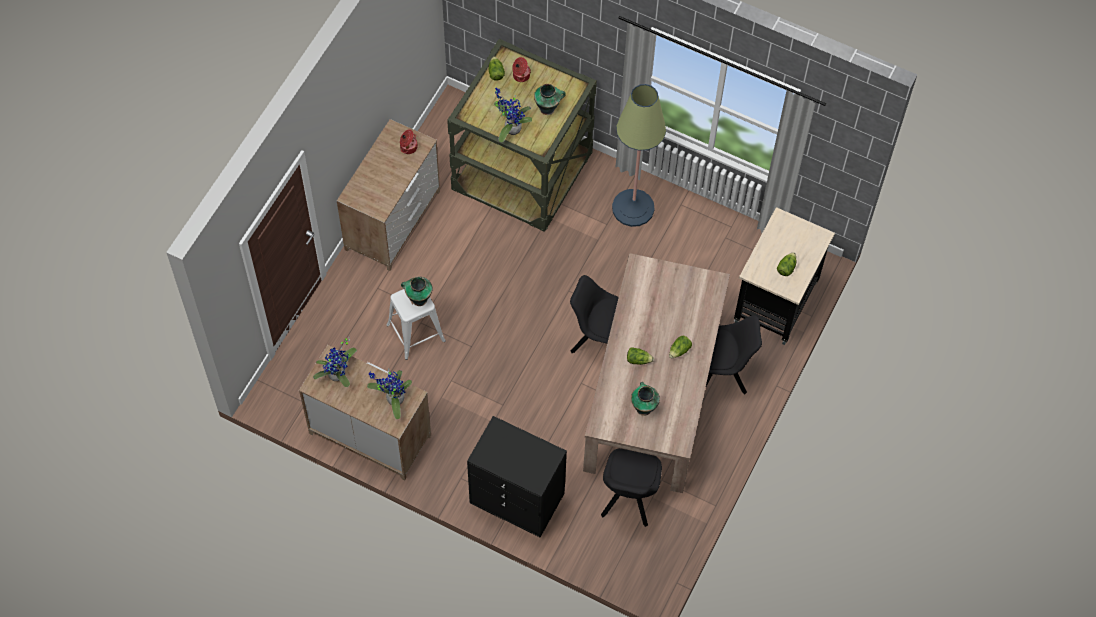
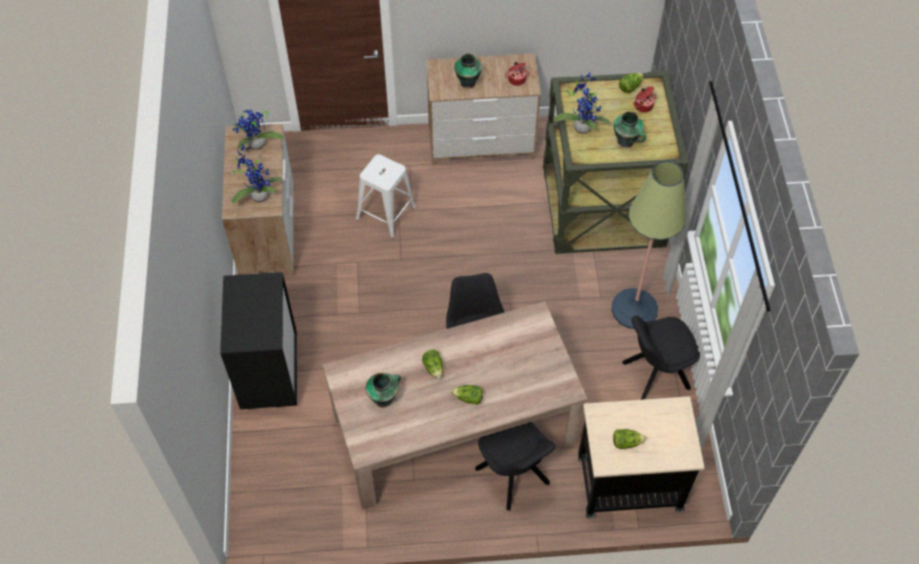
camera: 60 degrees right, 5 degrees down
vase [401,277,432,306] -> vase moved to [454,53,482,89]
black chair [601,448,662,527] -> black chair moved to [622,316,700,400]

